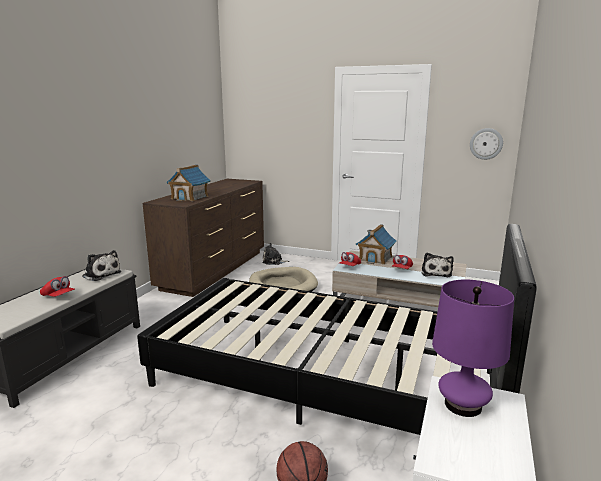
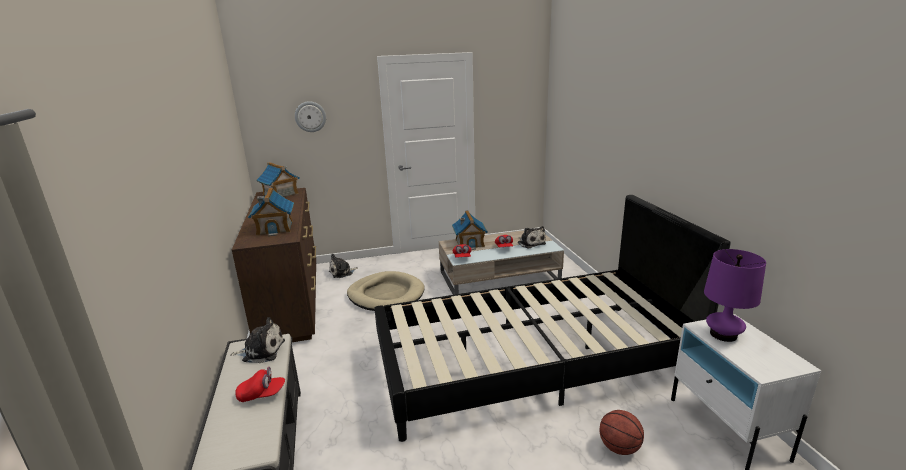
camera: 35 degrees left, 5 degrees up
wall clock [470,128,503,160] -> wall clock moved to [295,101,326,132]
none -> toy house [257,162,300,197]

